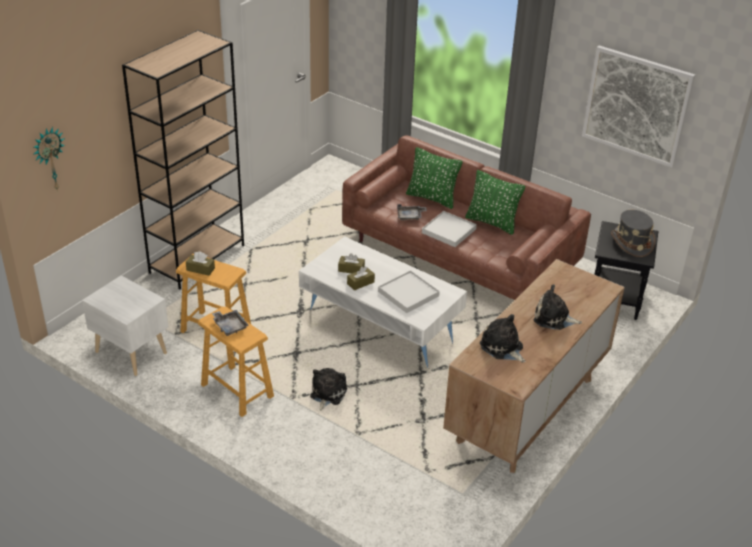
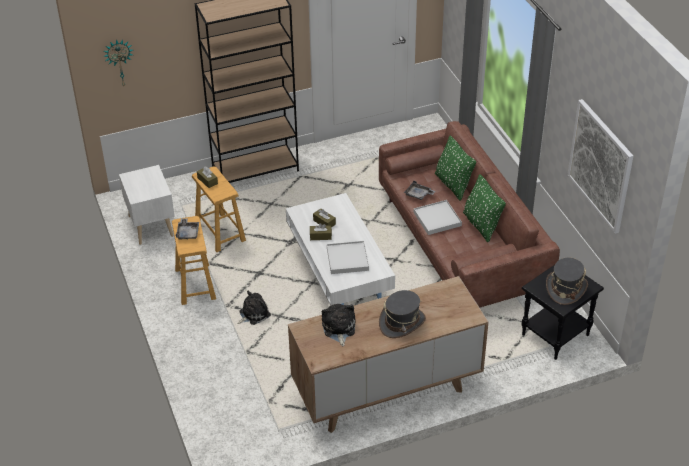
camera: 35 degrees right, 5 degrees up
plush toy [534,285,582,330] -> grey hat [379,290,426,338]

